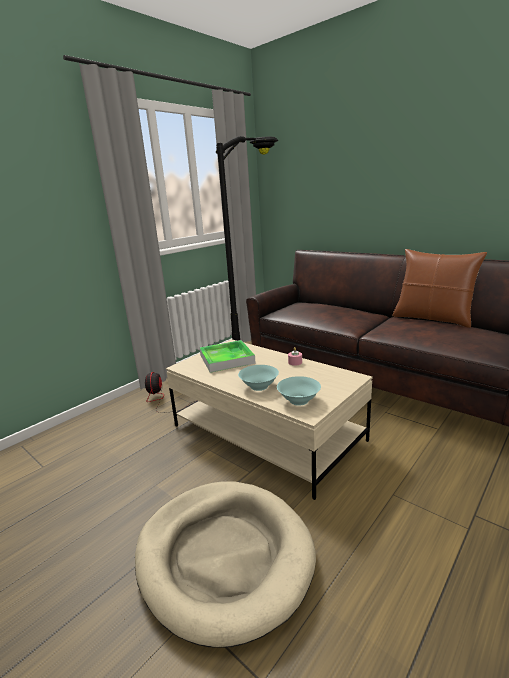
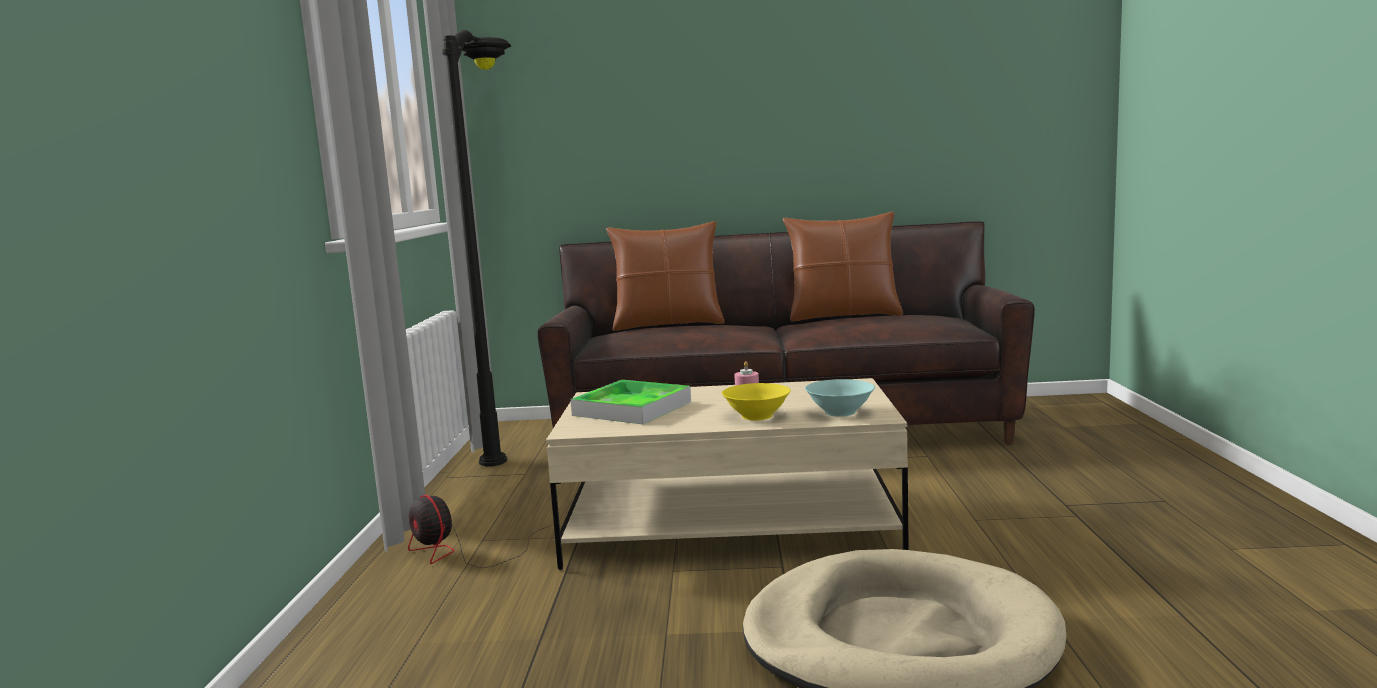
camera: 40 degrees left, 10 degrees down
turquoise bowl [238,365,279,391] -> yellow bowl [722,383,791,420]
none -> brown pillow [606,221,725,331]

